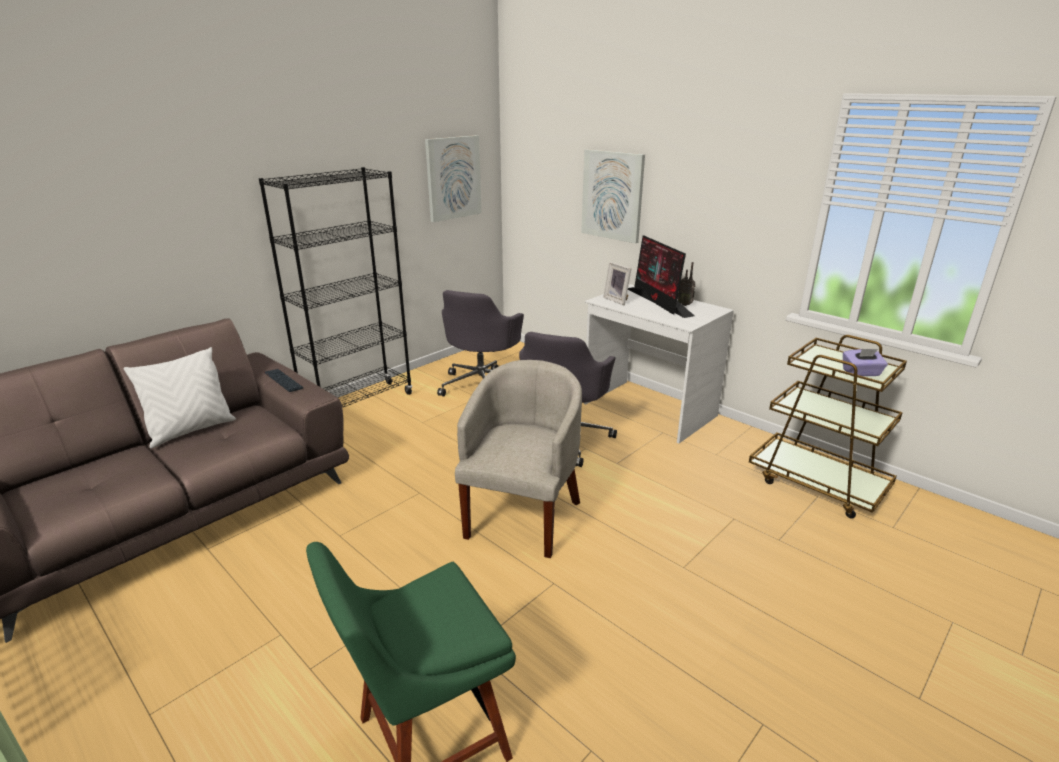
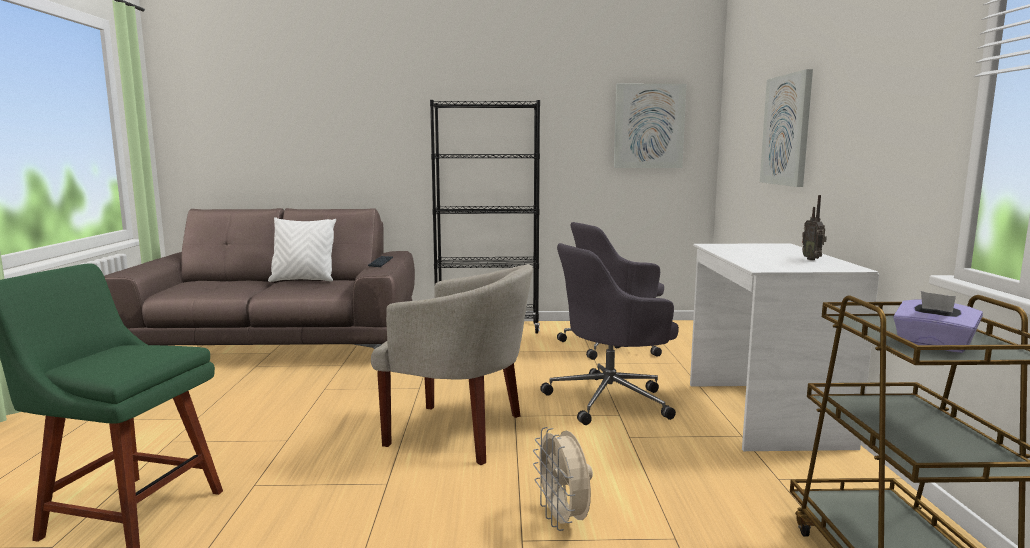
camera: 45 degrees right, 15 degrees down
beige armchair [455,360,582,558] -> beige armchair turned 45 degrees clockwise [371,264,533,465]
picture frame [603,262,632,305] -> none
monitor [628,235,694,318] -> none
none -> beige fan [533,427,593,531]

